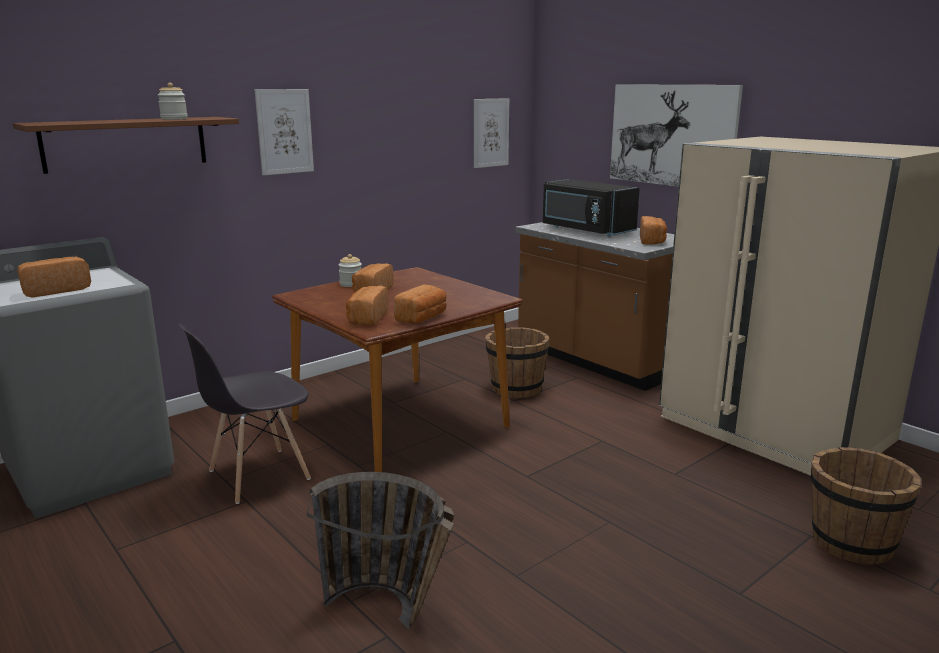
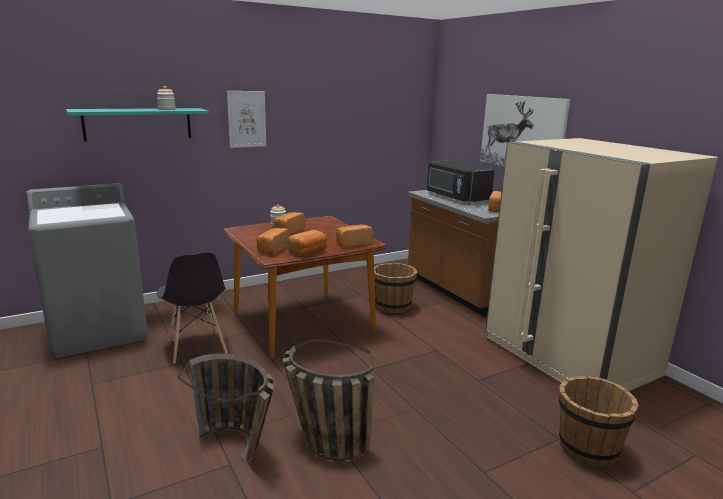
camera: 10 degrees right, 0 degrees up
brown shelf [13,117,239,174] -> turquoise shelf [66,108,209,141]
bread [17,257,91,298] -> bread moved to [336,224,373,248]
grey chair [178,323,311,504] -> grey chair turned 90 degrees counterclockwise [157,252,227,364]
picture [474,98,509,168] -> none
none -> basket [283,339,374,461]

